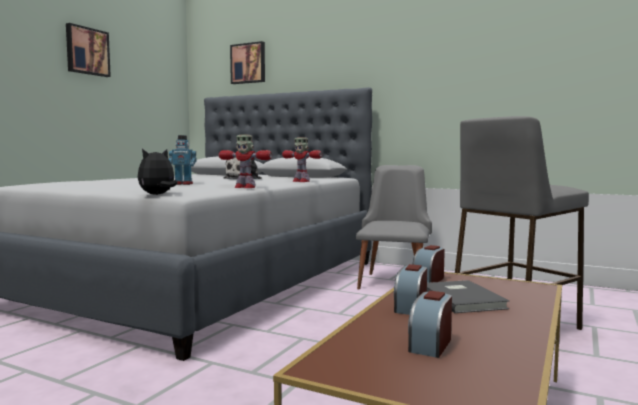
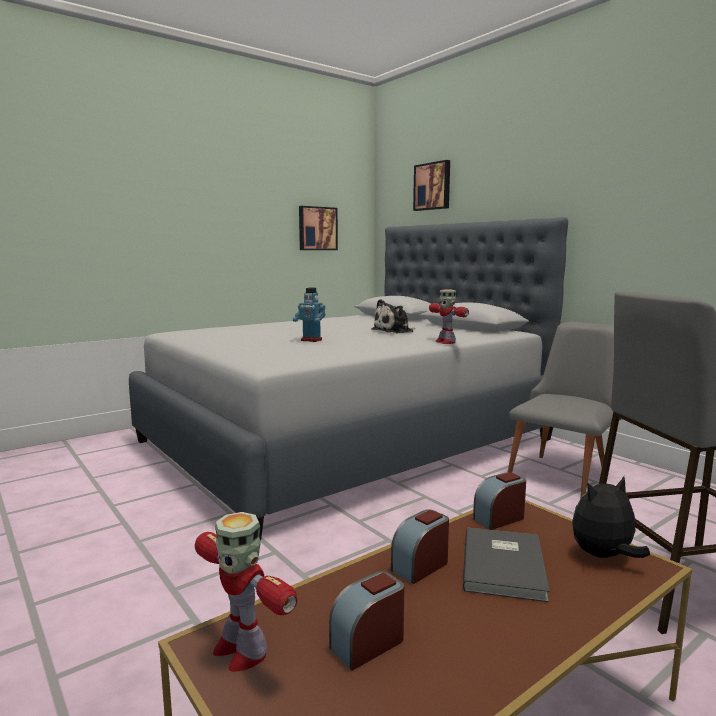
camera: 25 degrees right, 5 degrees up
picture [66,23,111,77] -> picture moved to [299,206,338,250]
plush toy [138,149,178,195] -> plush toy moved to [572,476,650,558]
toy robot [219,135,272,188] -> toy robot moved to [195,512,297,672]

